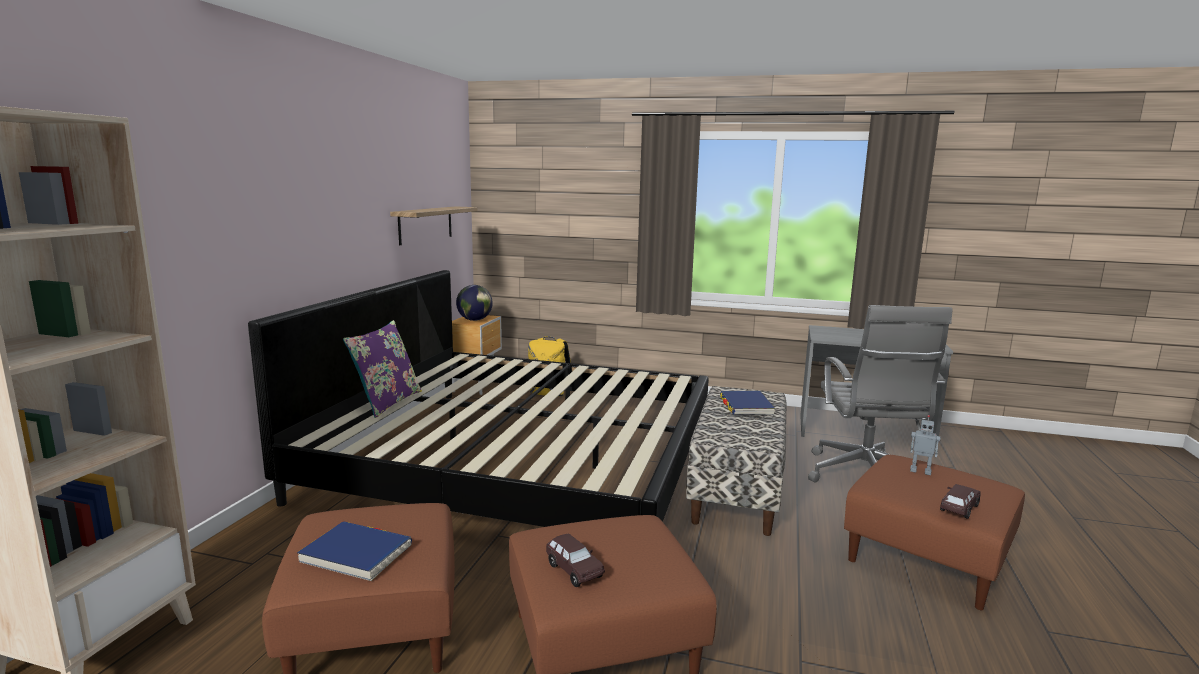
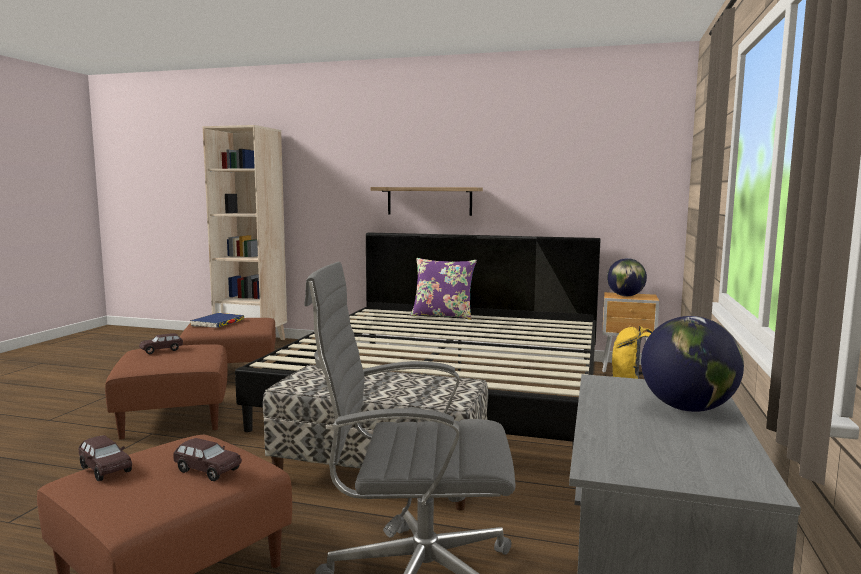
camera: 90 degrees right, 5 degrees down
shelf [390,206,477,245] -> shelf moved to [371,187,483,216]
blue book [720,391,775,416] -> none
toy robot [910,415,941,475] -> brown toy car [173,438,242,481]
none -> globe [641,316,744,412]

